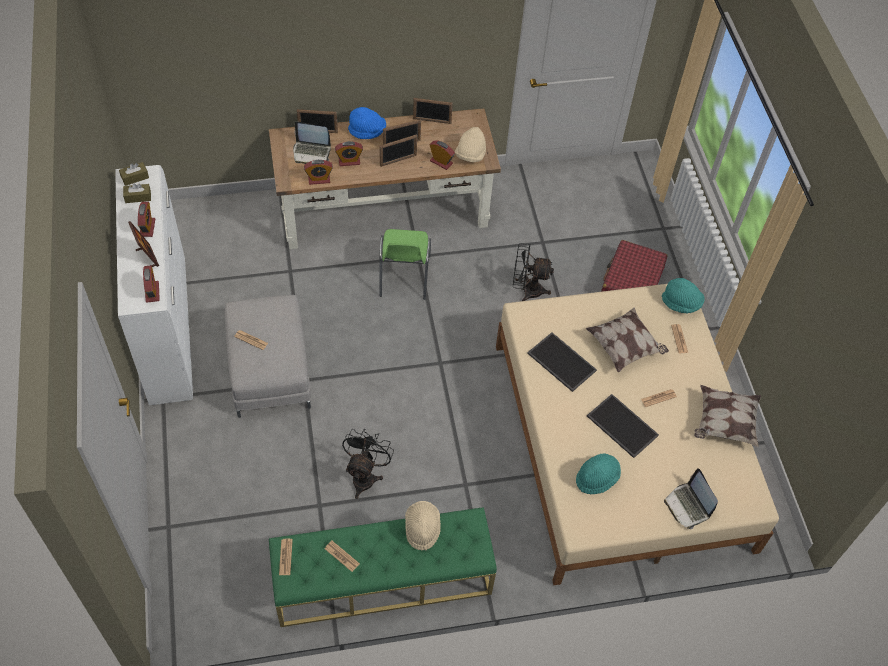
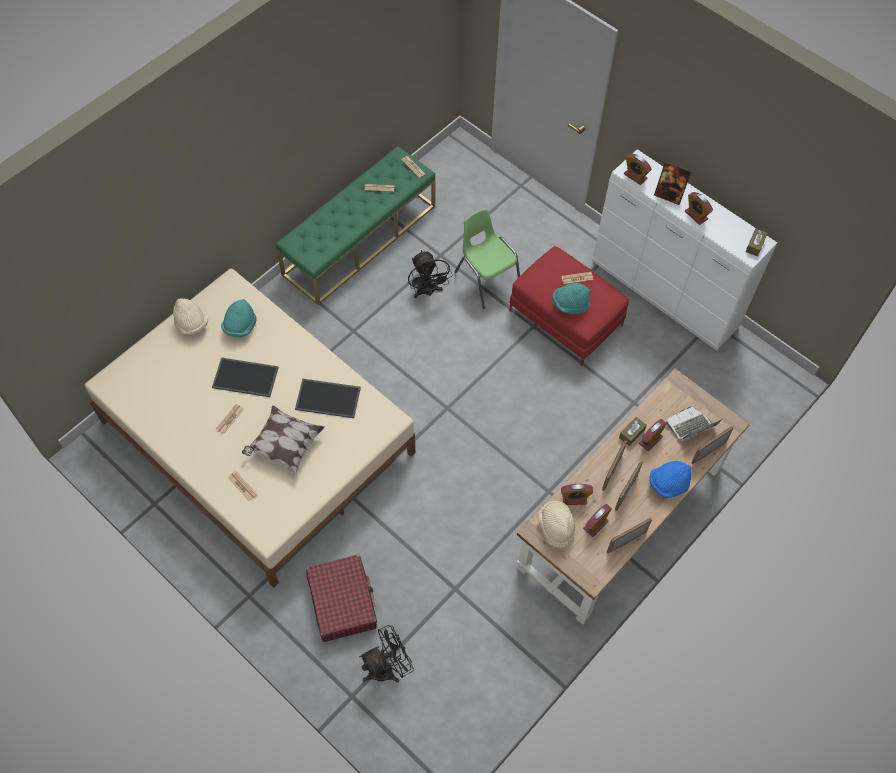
camera: 145 degrees right, 5 degrees up
brown tissue box [123,183,151,203] -> brown tissue box moved to [619,417,647,446]
grey ottoman [225,295,311,418] -> red ottoman [509,246,629,366]
alarm clock [304,160,333,185] -> alarm clock moved to [583,504,612,537]
green chair [379,229,431,300] -> green chair moved to [454,208,520,309]
beige hat [405,501,441,551] -> beige hat moved to [173,298,208,335]
black fan [513,243,554,301] -> black fan moved to [360,625,414,683]
turquoise hat [662,278,704,313] -> turquoise hat moved to [553,283,591,314]
laptop [664,468,718,529] -> none
pillow [694,385,761,447] -> none

